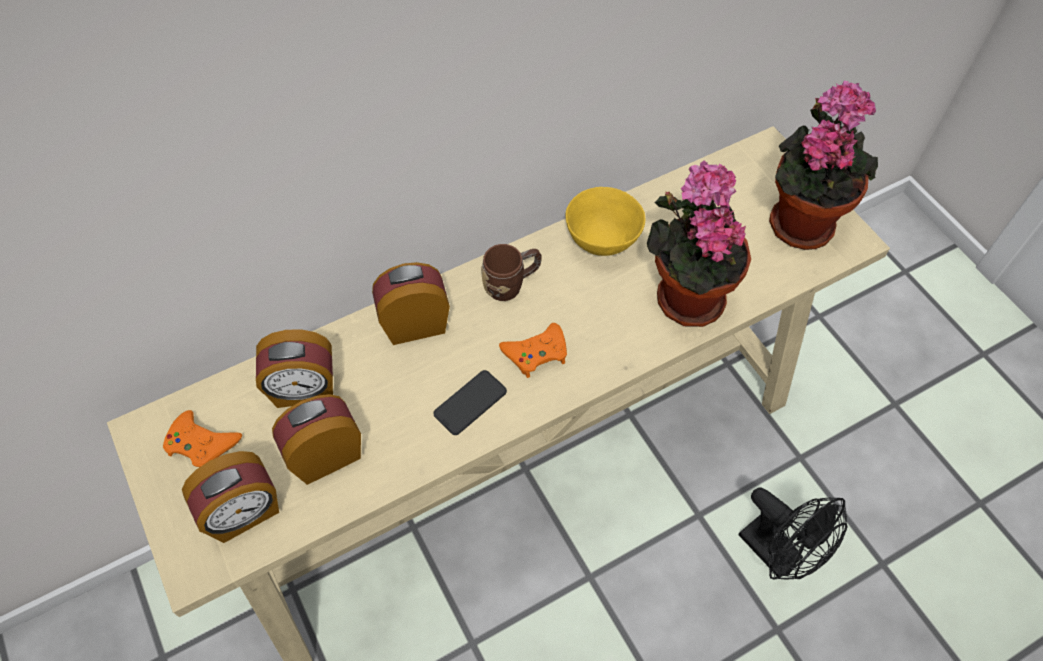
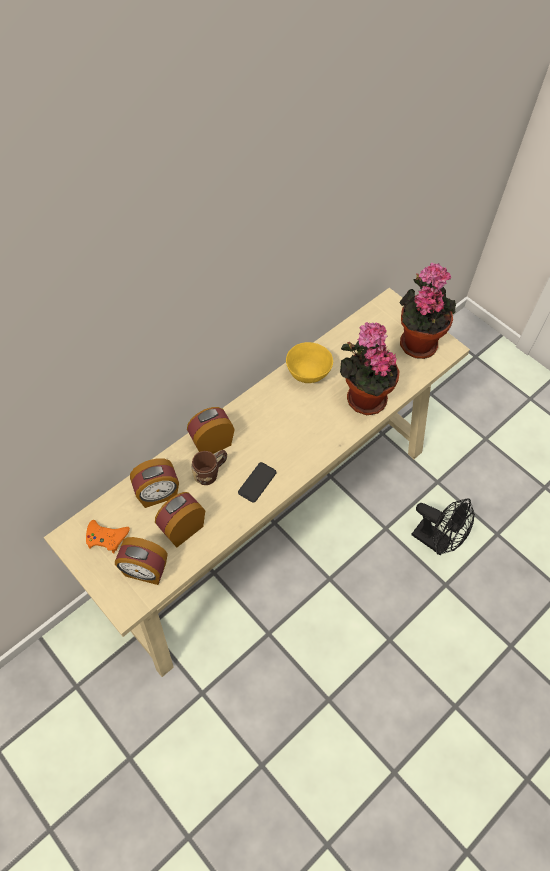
camera: 15 degrees left, 0 degrees up
alarm clock [182,451,279,543] -> alarm clock turned 60 degrees clockwise [115,537,168,585]
brown mug [481,244,542,301] -> brown mug moved to [192,450,227,485]
orange game controller [499,323,567,378] -> none

